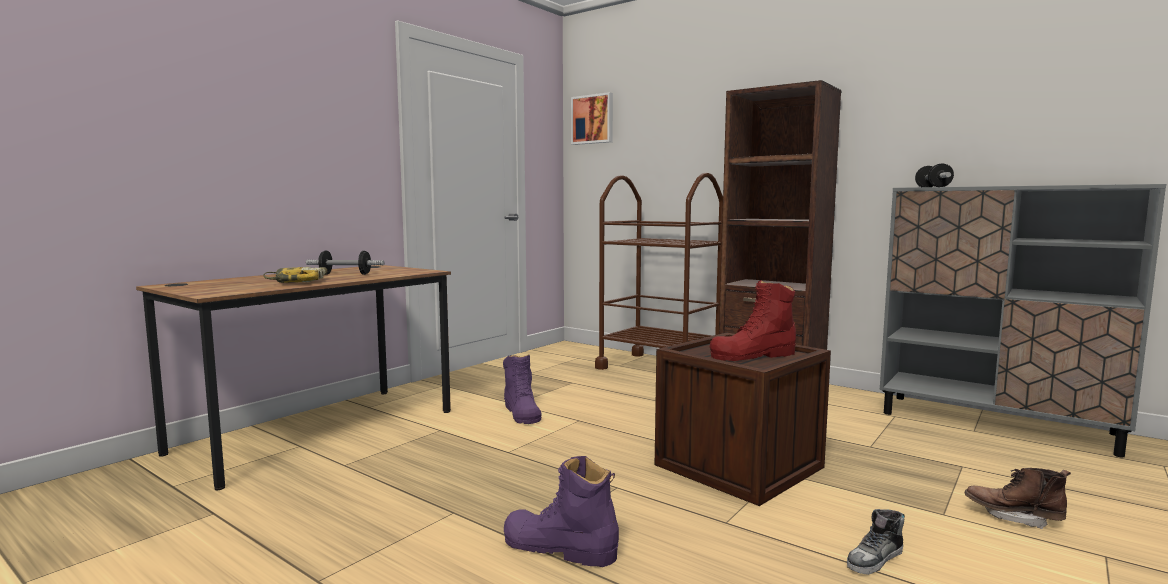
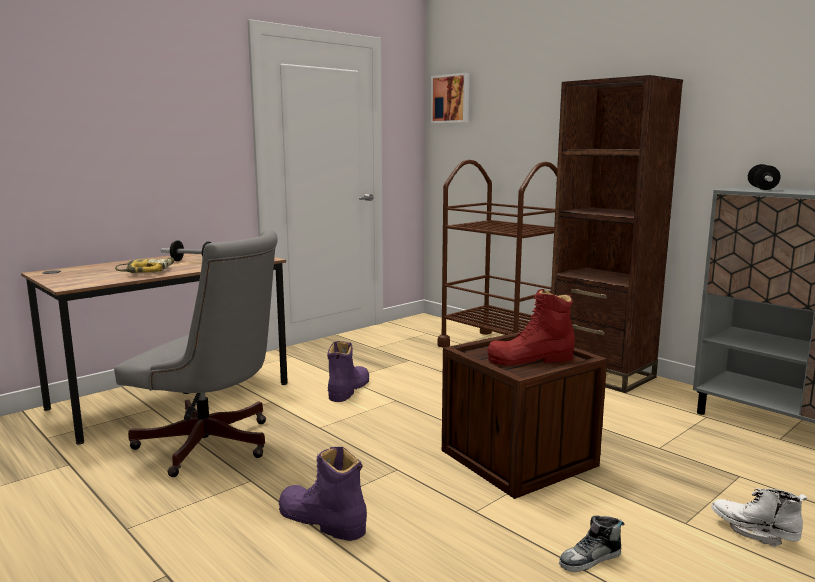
camera: 10 degrees right, 5 degrees up
purple boot [503,355,542,424] -> purple boot turned 150 degrees counterclockwise [327,341,369,402]
brown boot [965,468,1071,529] -> white boot [711,488,807,547]
none -> grey office chair [114,230,278,477]

